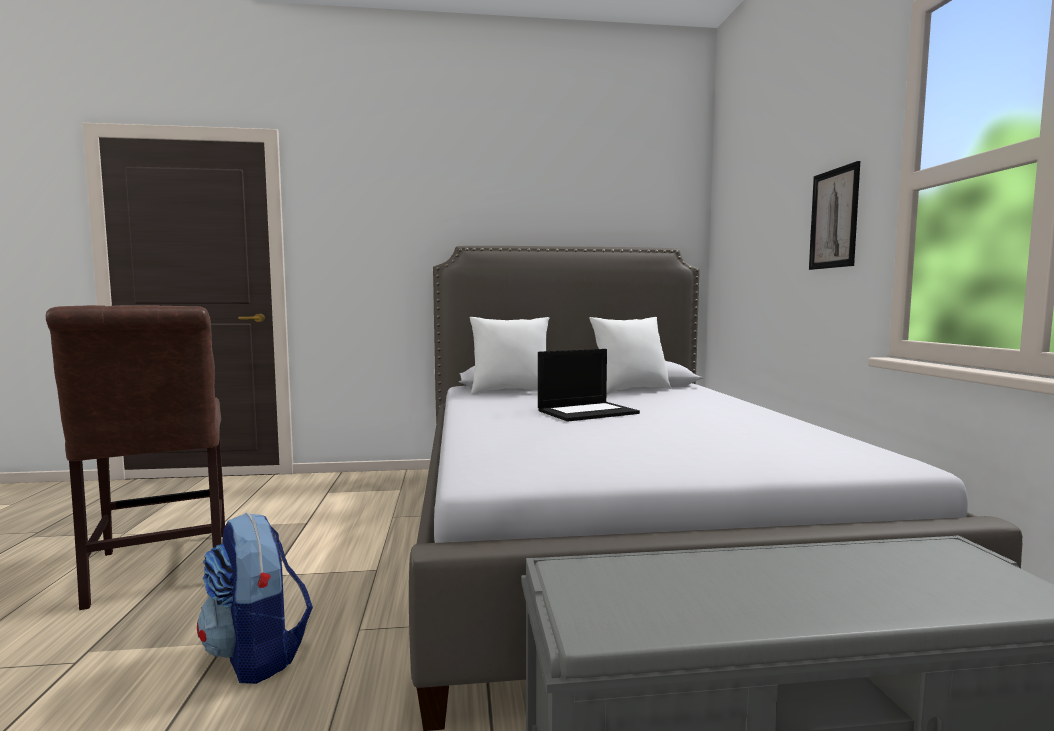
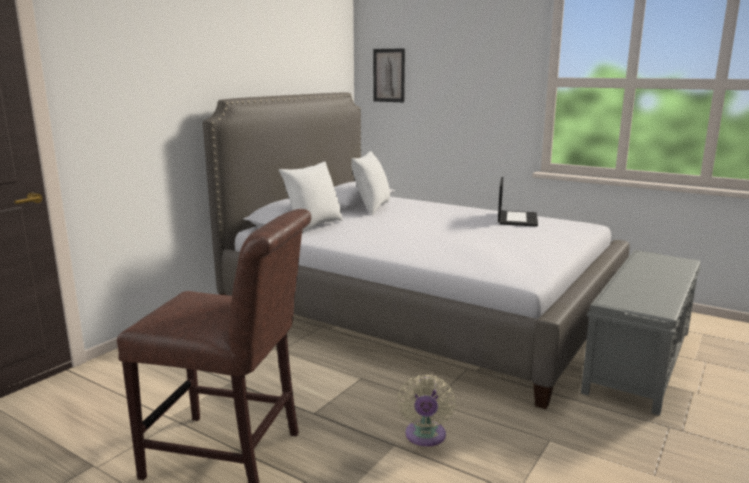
camera: 50 degrees left, 10 degrees up
backpack [197,513,313,684] -> beige fan [397,375,456,447]
laptop [538,349,640,422] -> laptop moved to [498,177,538,227]
picture [809,161,860,270] -> picture moved to [373,48,405,102]

